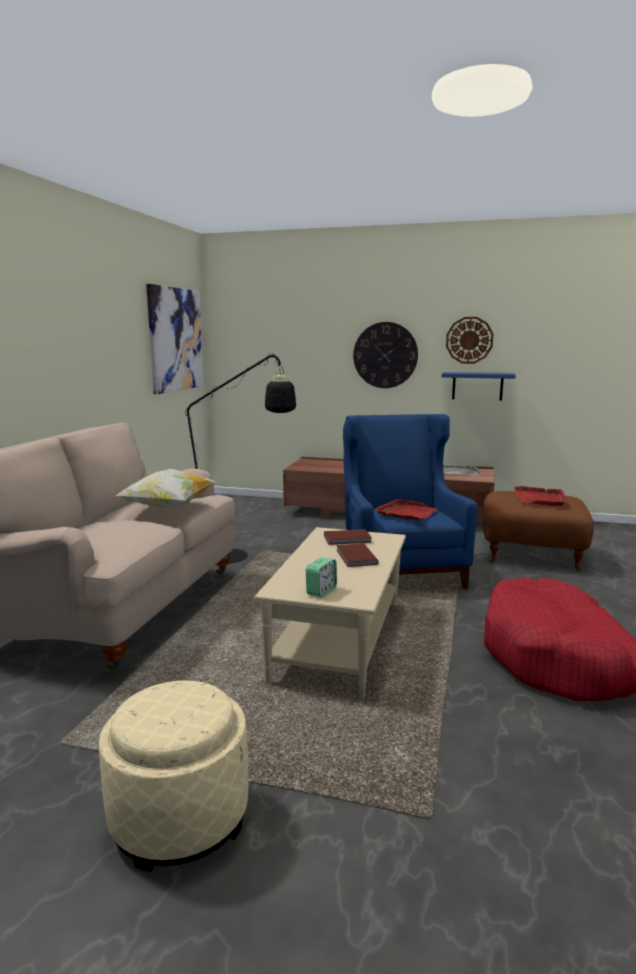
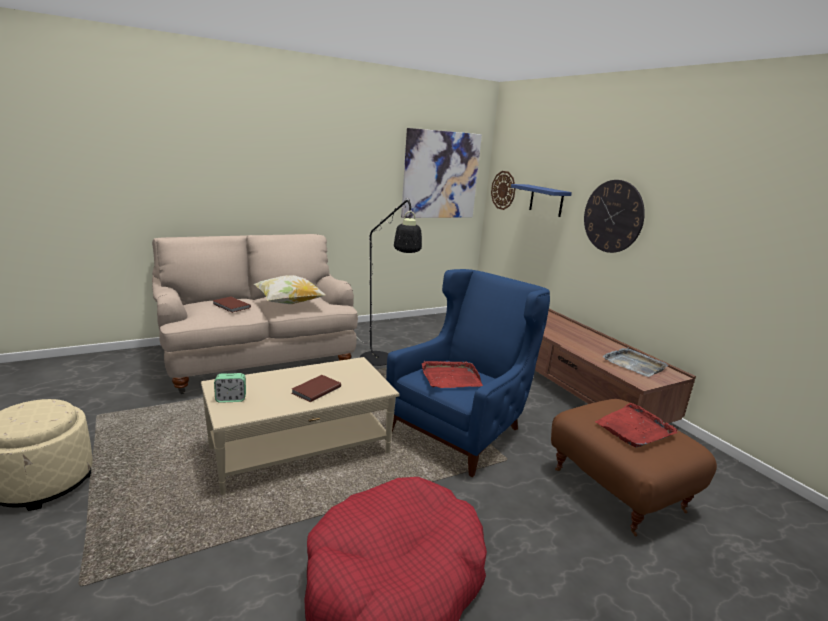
camera: 45 degrees right, 5 degrees up
brown book [324,529,372,545] -> brown book moved to [213,297,251,313]
blue shelf [442,372,516,400] -> blue shelf moved to [511,184,572,217]
wall clock [446,317,493,364] -> wall clock moved to [491,171,516,210]

